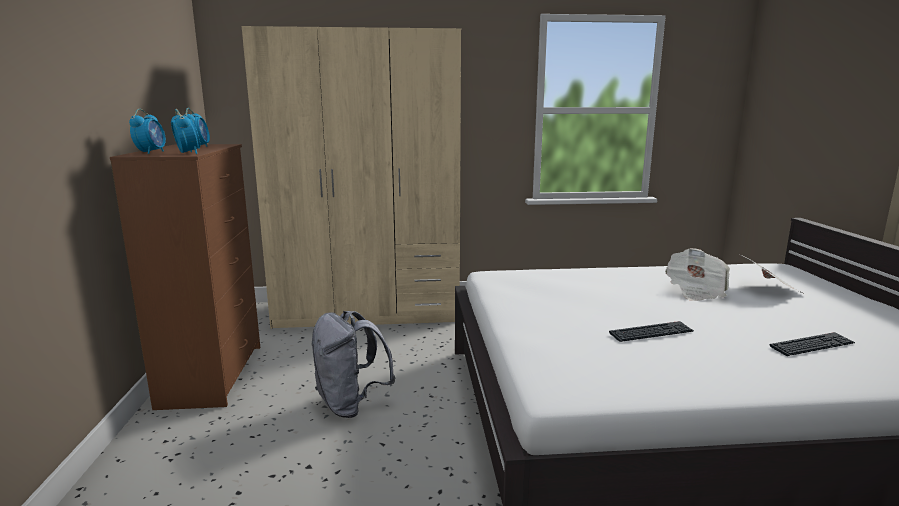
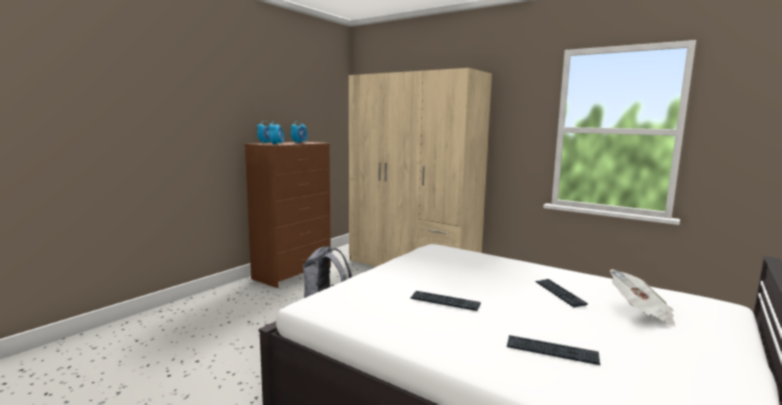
camera: 40 degrees right, 5 degrees down
newspaper [665,248,730,301] -> keyboard [535,279,588,307]

